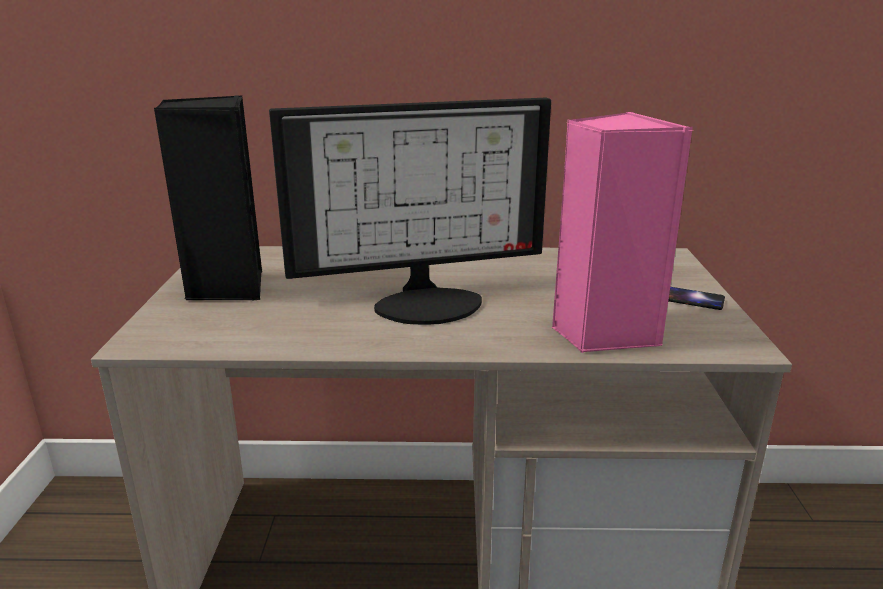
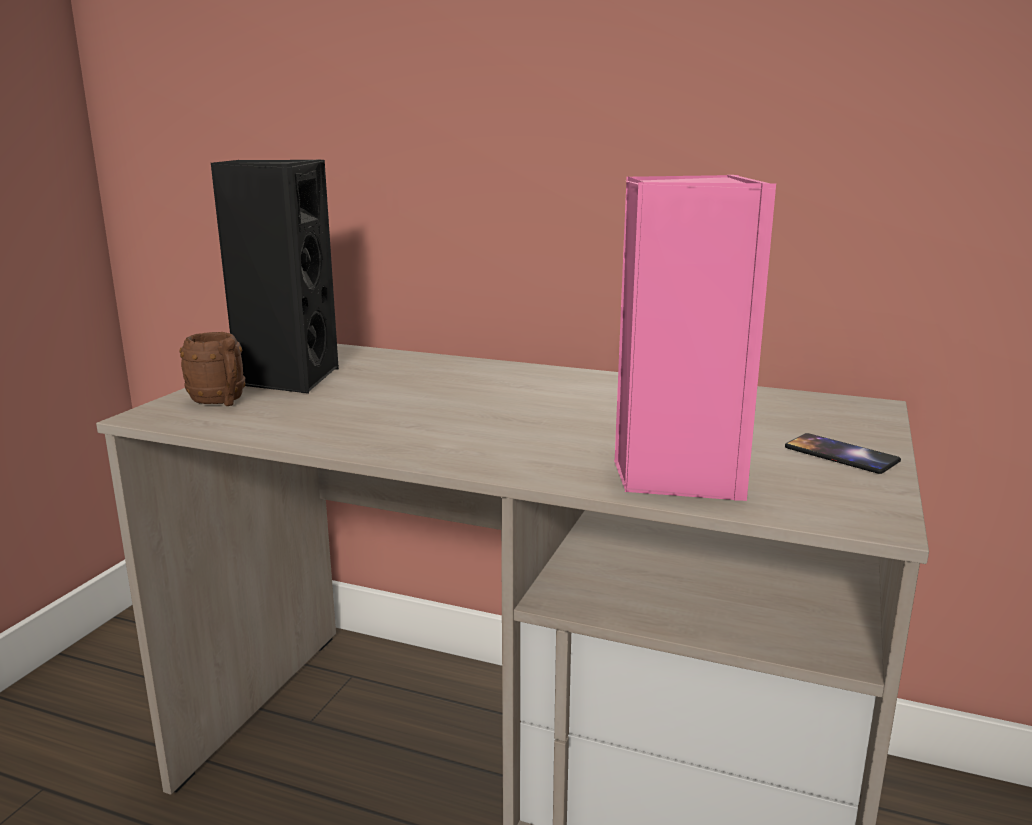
camera: 20 degrees right, 5 degrees down
monitor [269,98,551,325] -> none
none -> brown mug [179,332,245,406]

